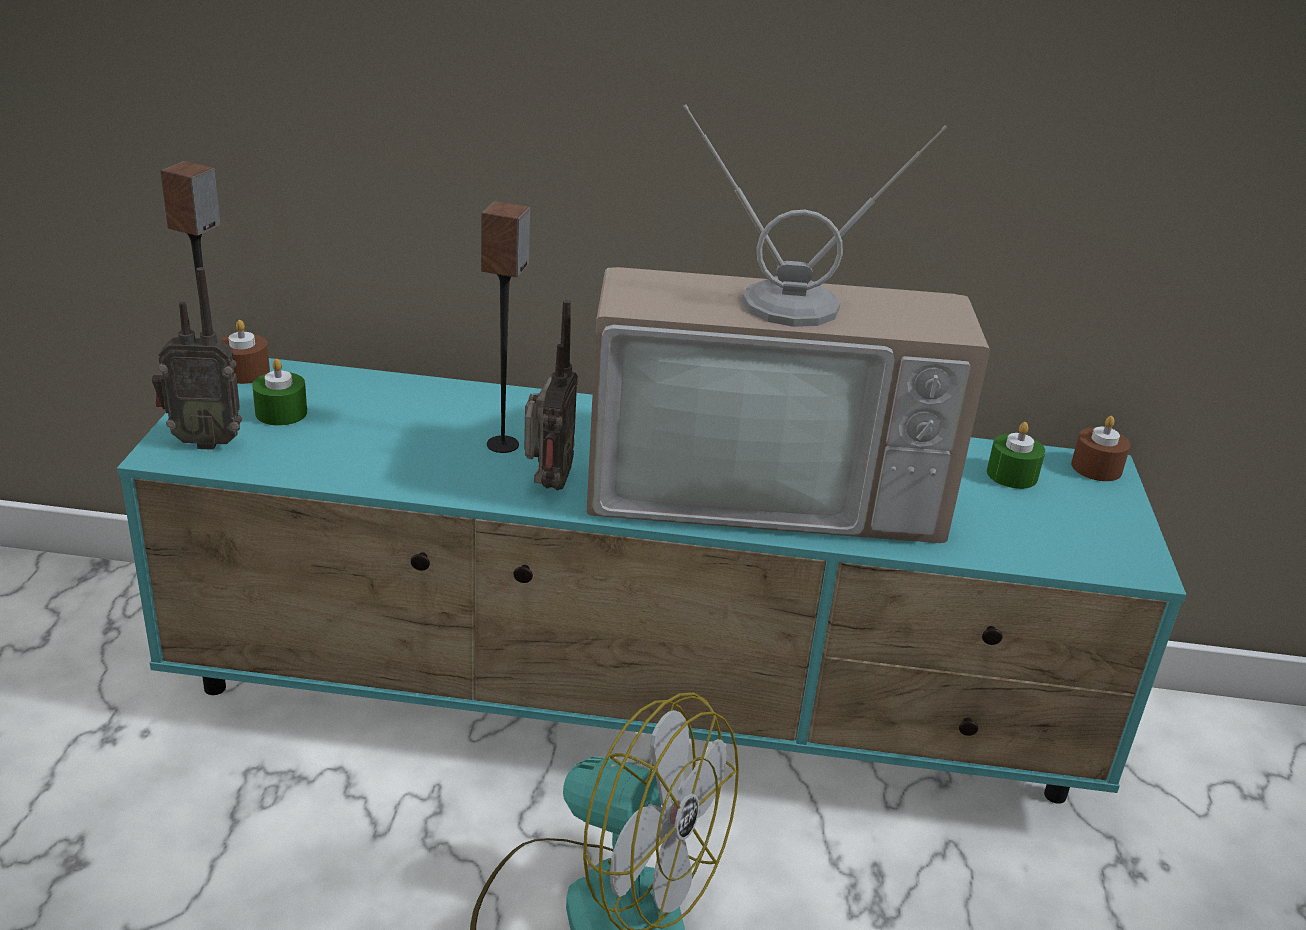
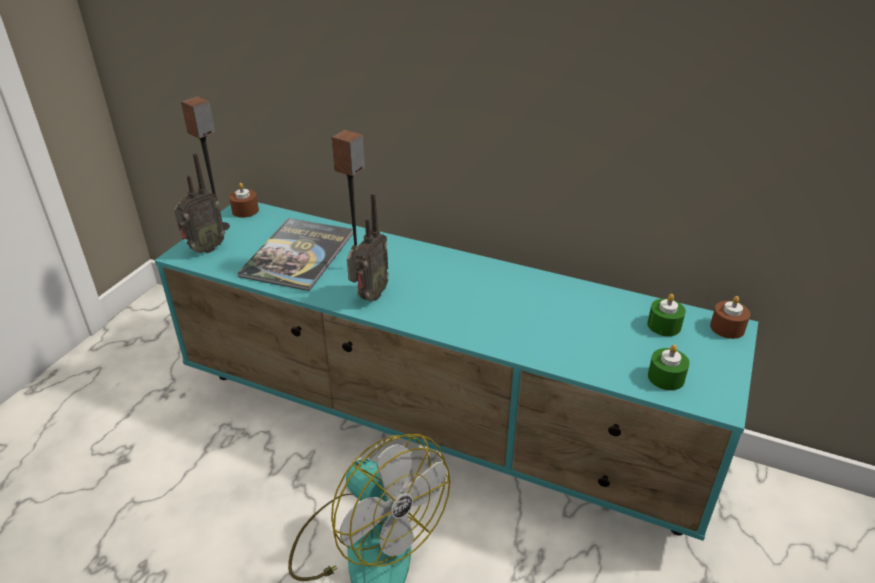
camera: 20 degrees right, 5 degrees up
radio [152,267,242,450] -> radio turned 60 degrees counterclockwise [174,153,225,253]
green candle [252,359,307,426] -> green candle moved to [648,345,690,390]
television [587,104,990,543] -> none
none -> book [238,218,353,291]

